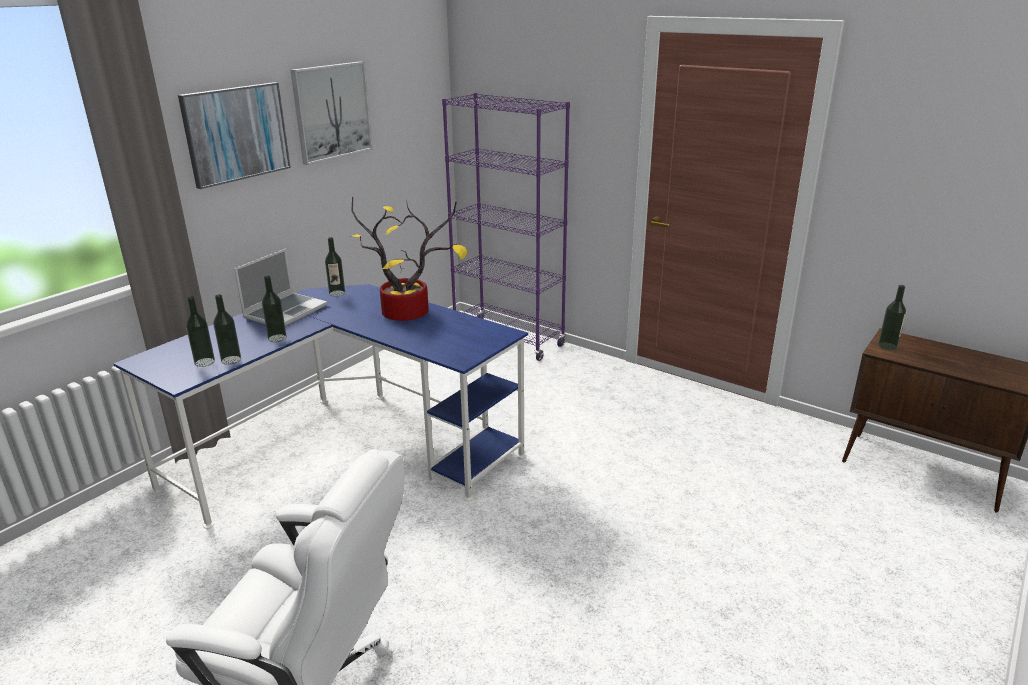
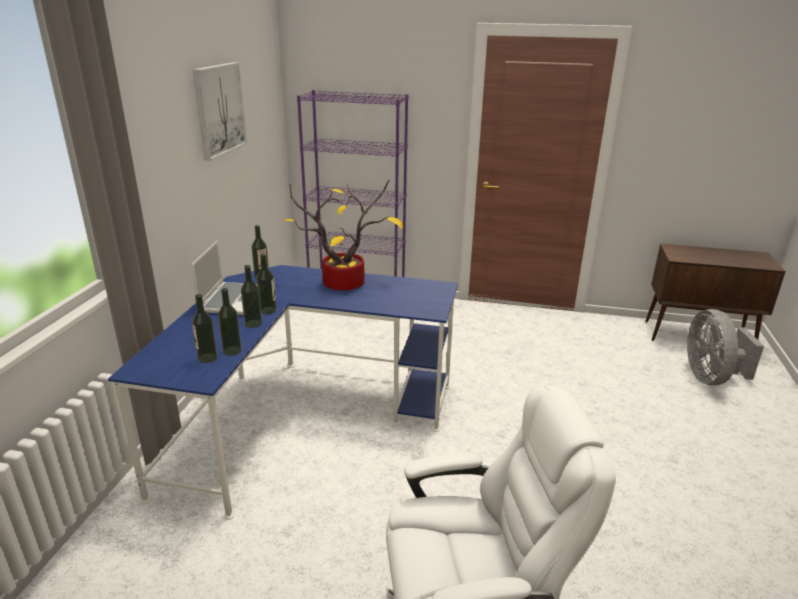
camera: 25 degrees left, 0 degrees up
picture [178,82,291,189] -> none
bottle [878,285,906,350] -> bottle moved to [257,254,277,314]
none -> grey fan [687,309,764,386]

